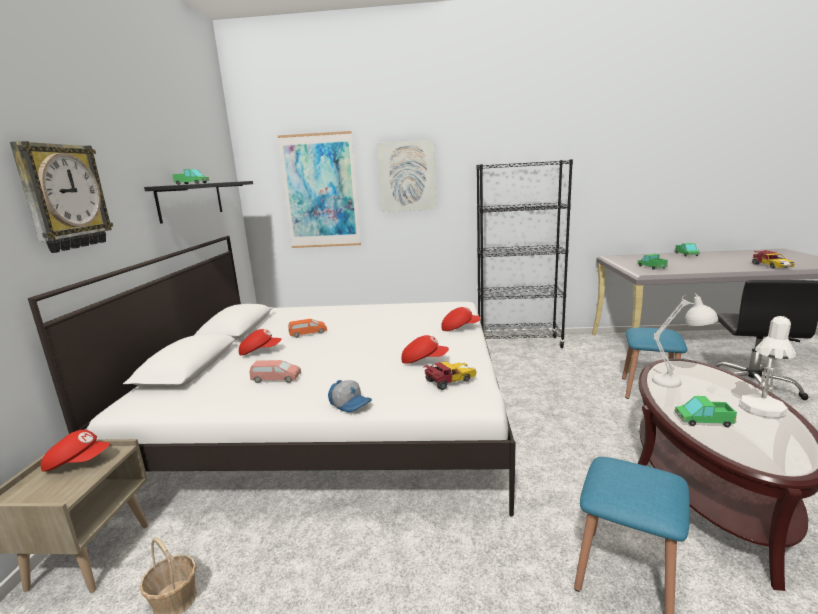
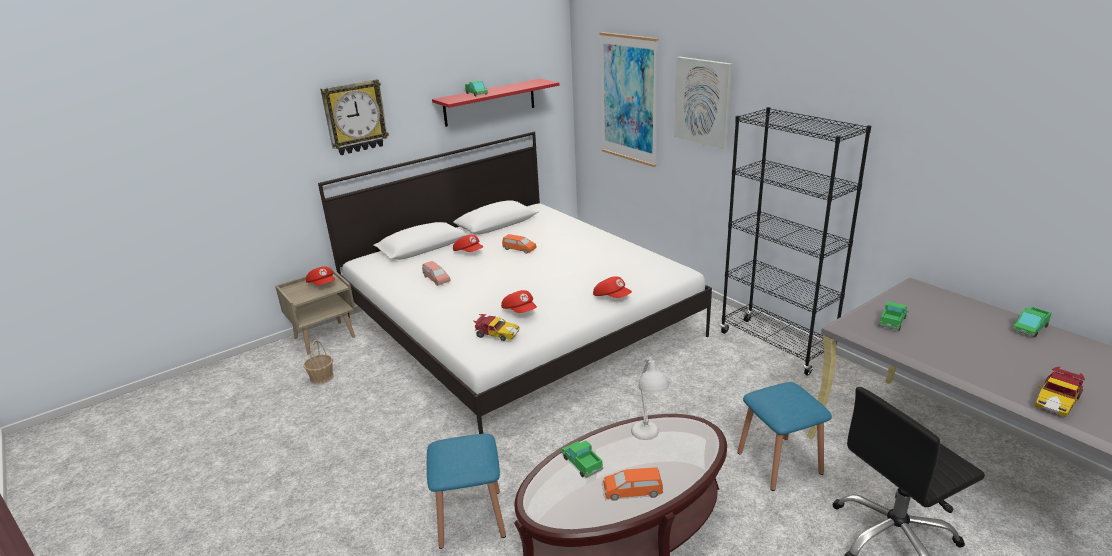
camera: 50 degrees right, 10 degrees up
black shelf [144,181,253,224] -> red shelf [432,79,559,127]
cap [328,380,372,412] -> none
white table lamp [739,316,796,419] -> orange toy car [603,467,663,501]

